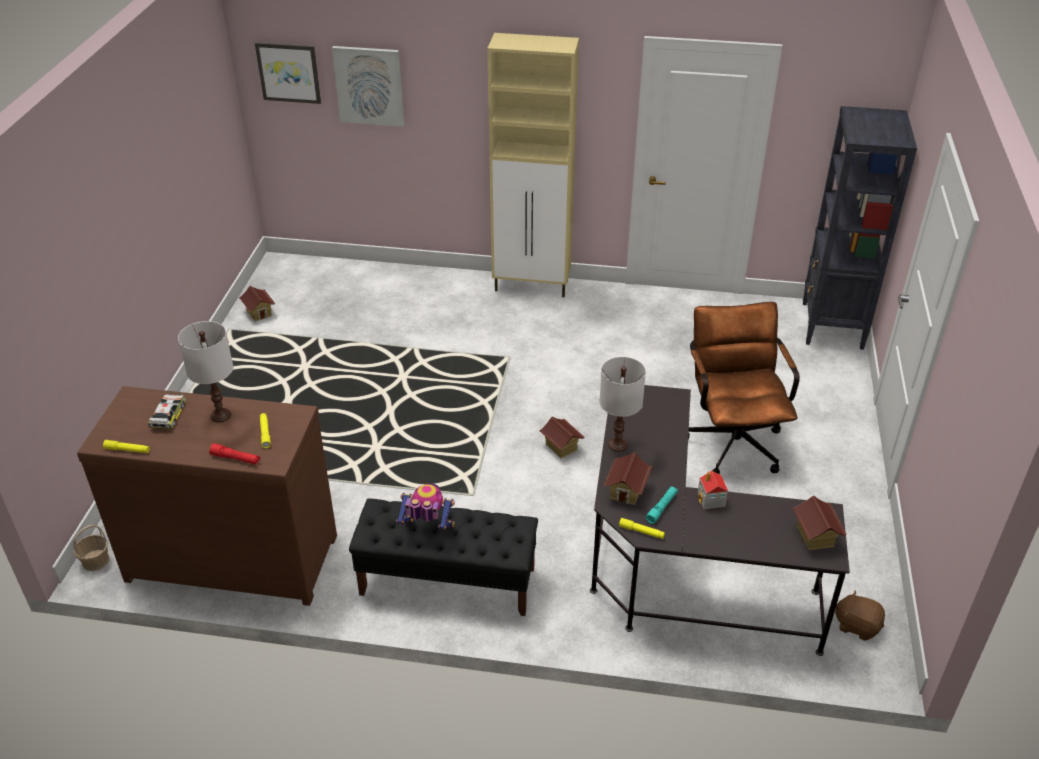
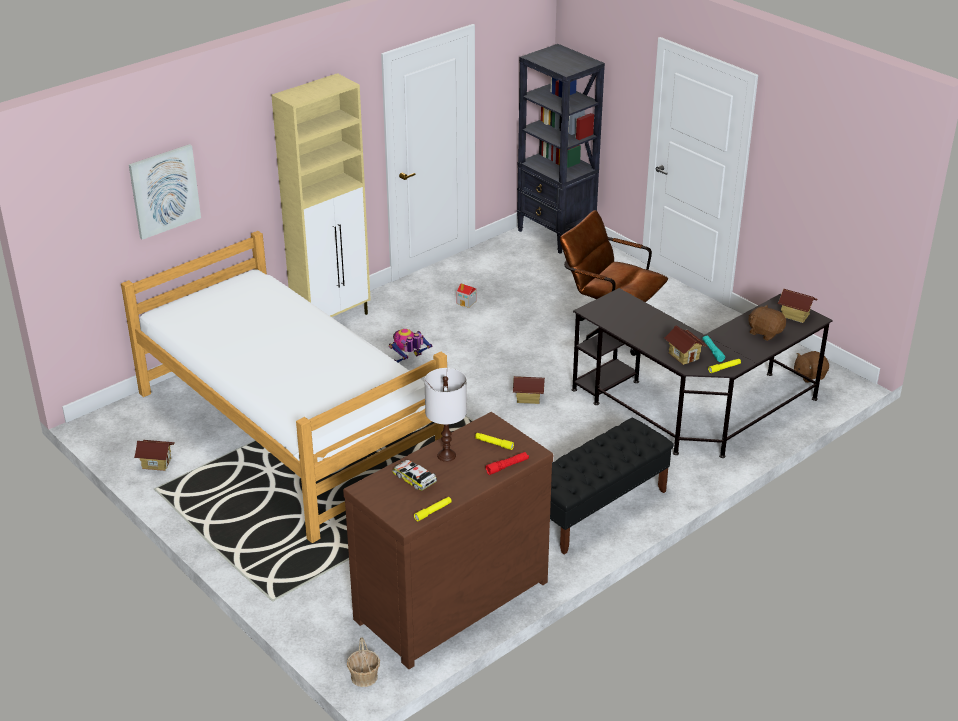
camera: 50 degrees left, 5 degrees down
picture [255,42,321,104] -> none
toy robot [396,483,455,530] -> toy robot moved to [389,329,433,363]
white table lamp [599,357,646,452] -> none
toy house [697,471,728,509] -> toy house moved to [456,283,477,308]
none -> bed [121,231,447,543]
none -> brown plush toy [748,305,786,341]

